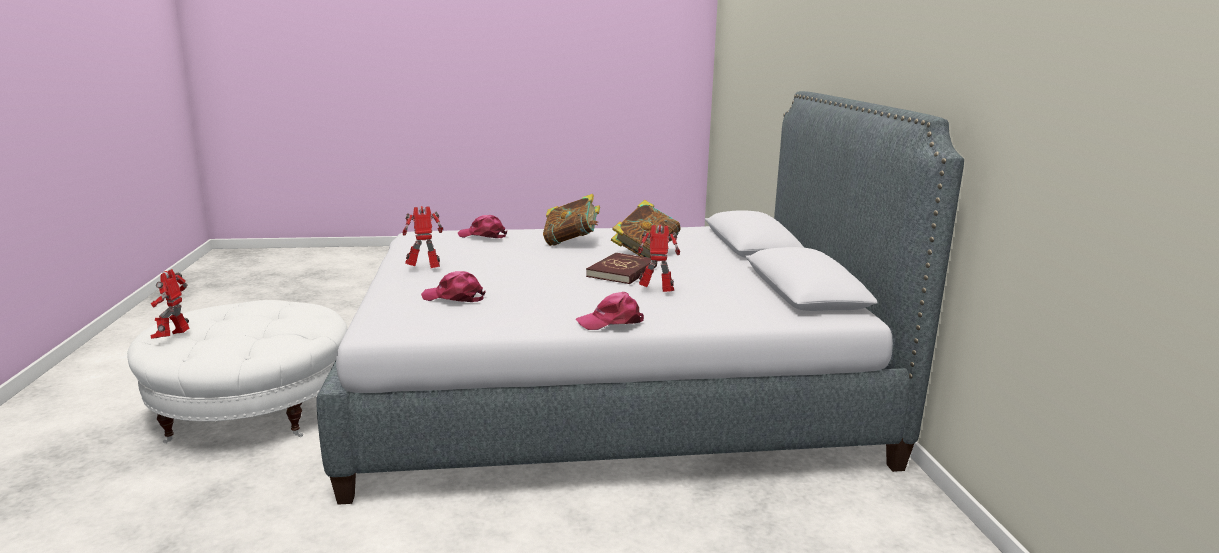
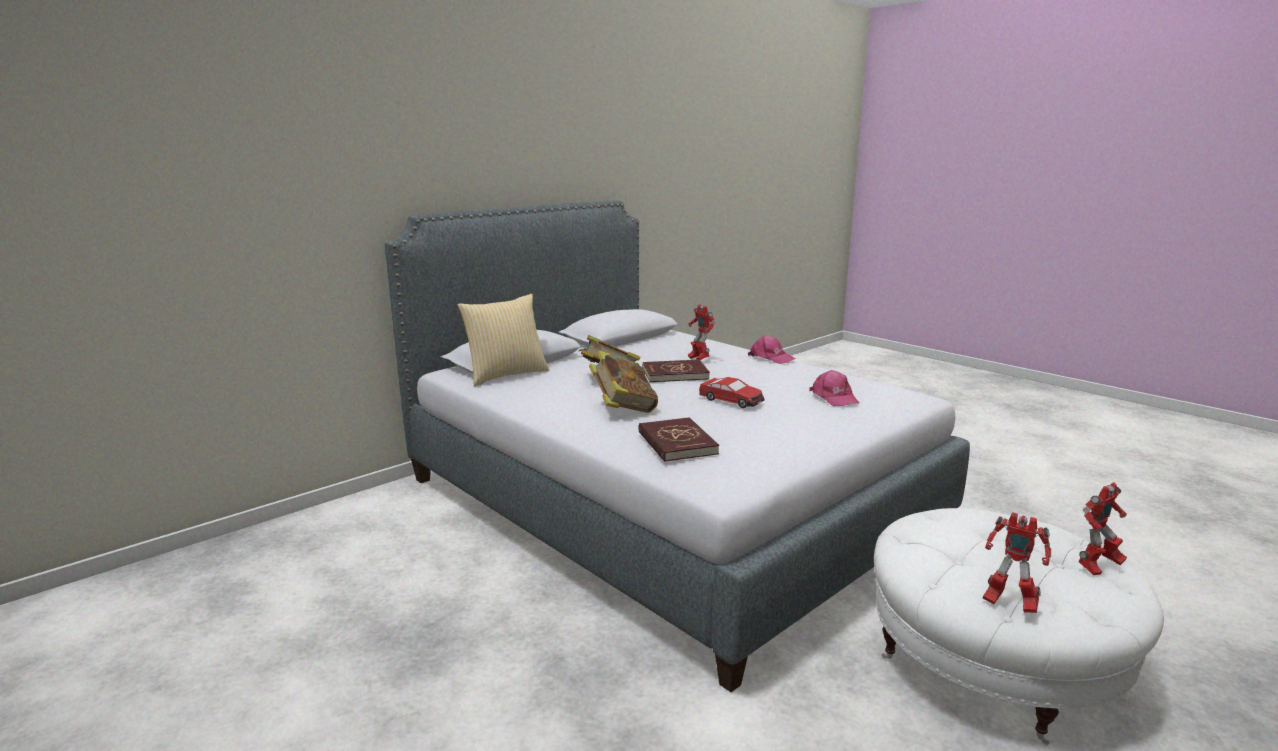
camera: 125 degrees left, 0 degrees up
toy robot [403,206,443,268] -> toy robot moved to [983,512,1051,613]
pink cap [458,215,507,238] -> red book [638,417,719,462]
none -> pillow [458,294,549,386]
none -> toy car [699,377,764,408]

